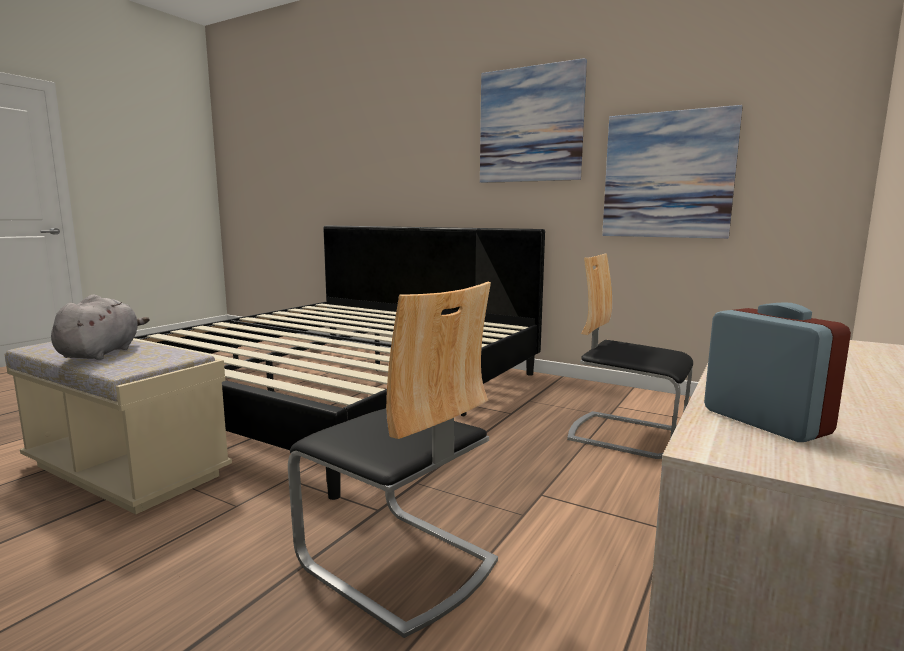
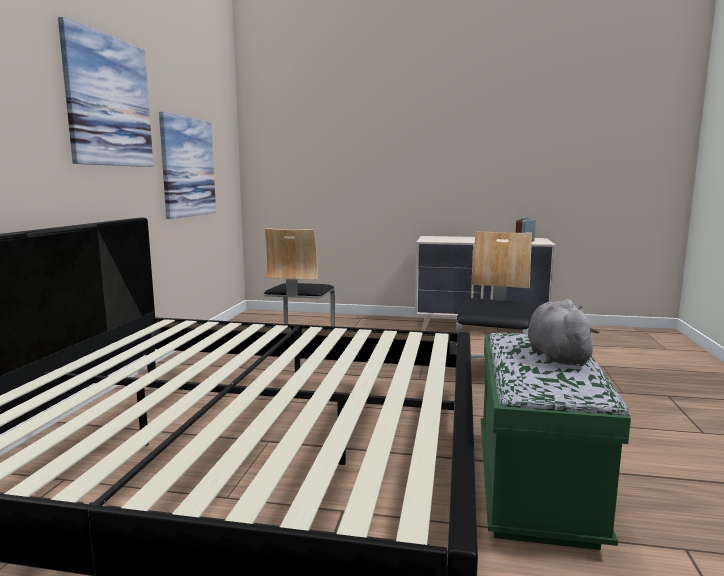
camera: 110 degrees left, 0 degrees up
beige bench [4,340,232,514] -> green bench [481,333,631,550]
grey plush toy [51,294,150,360] -> grey plush toy turned 105 degrees clockwise [528,299,600,365]

